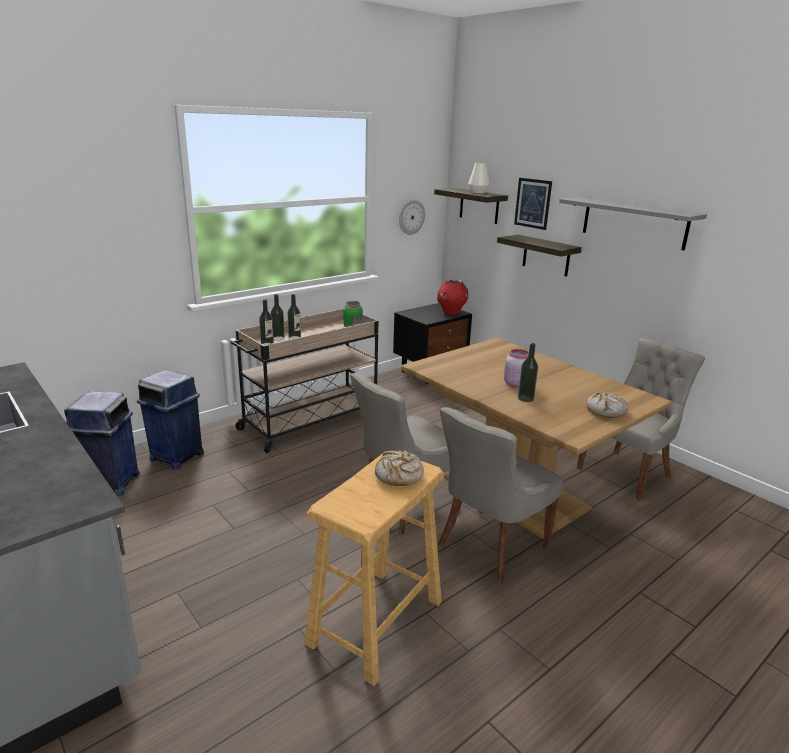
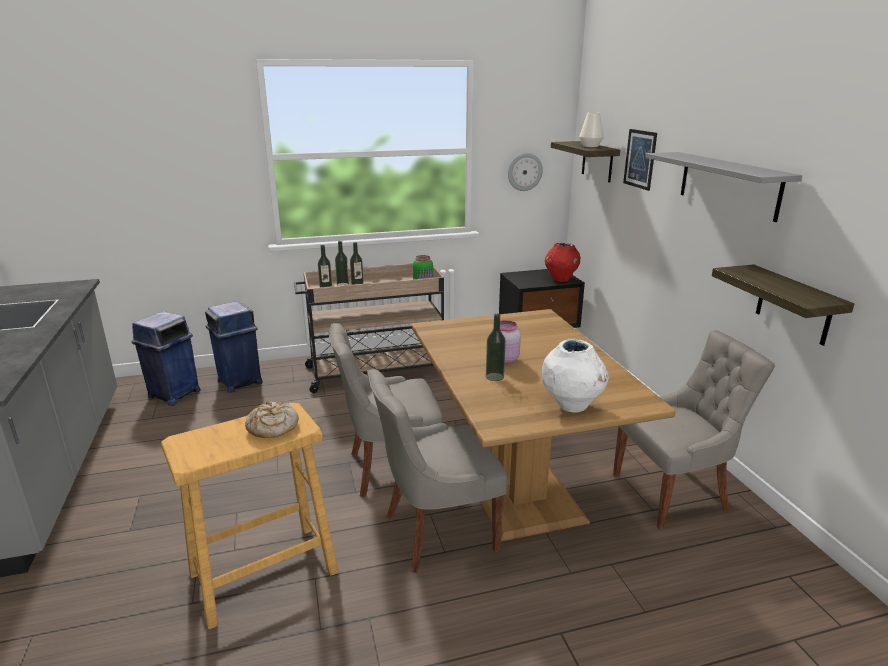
camera: 25 degrees right, 0 degrees up
shelf [497,235,582,277] -> shelf moved to [712,264,854,346]
bread [586,392,628,418] -> white vase [542,339,609,413]

